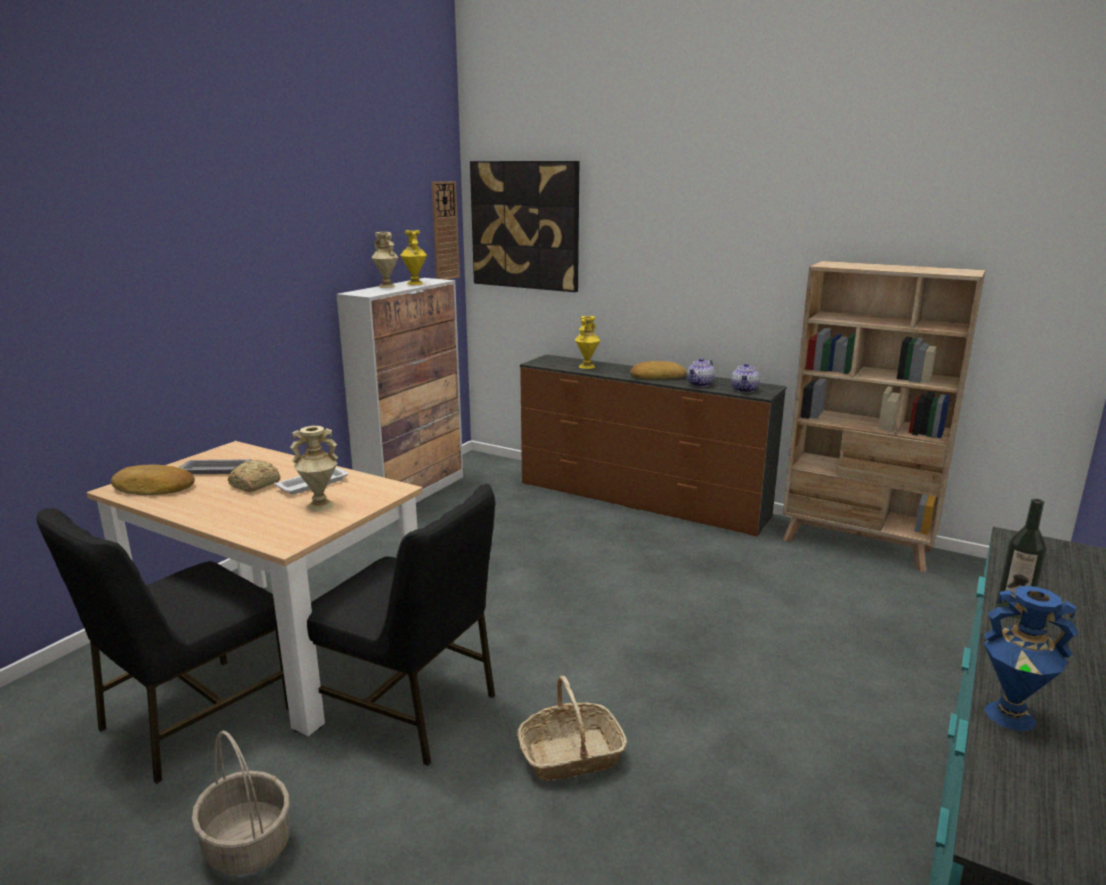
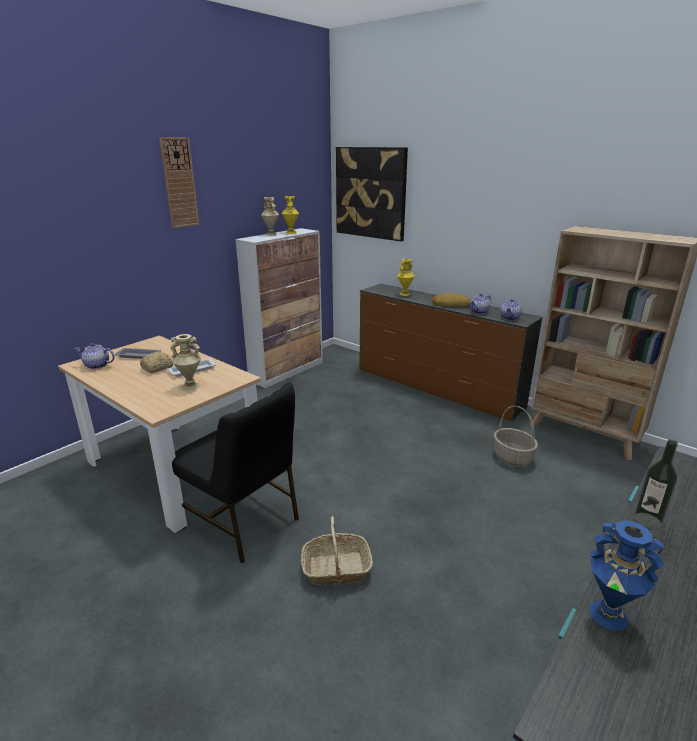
camera: 10 degrees right, 5 degrees up
black chair [36,508,289,784] -> none
bread [111,465,195,495] -> teapot [75,343,115,369]
basket [191,731,290,875] -> basket moved to [493,406,538,466]
wall clock [431,181,460,280] -> wall clock moved to [159,137,199,228]

